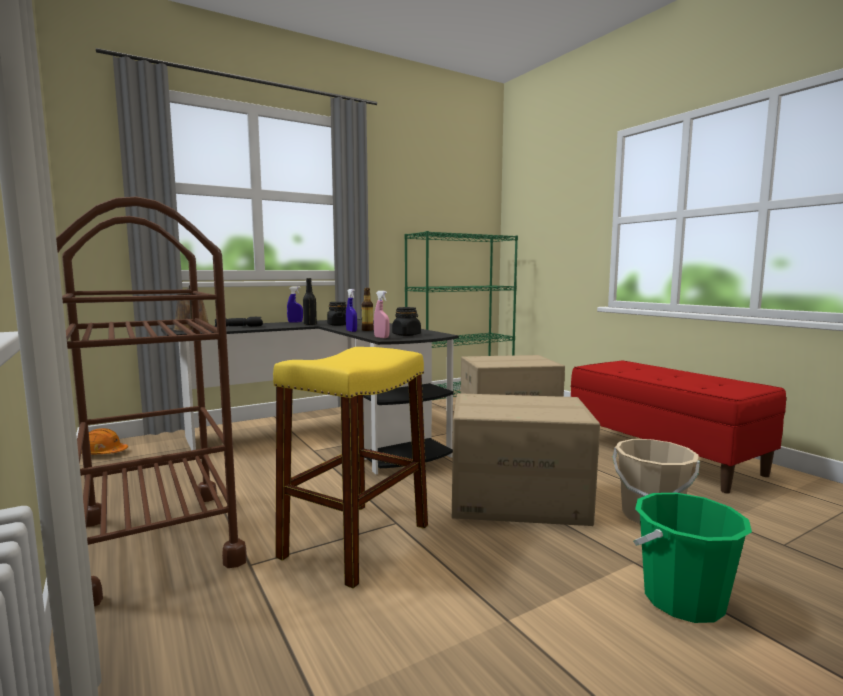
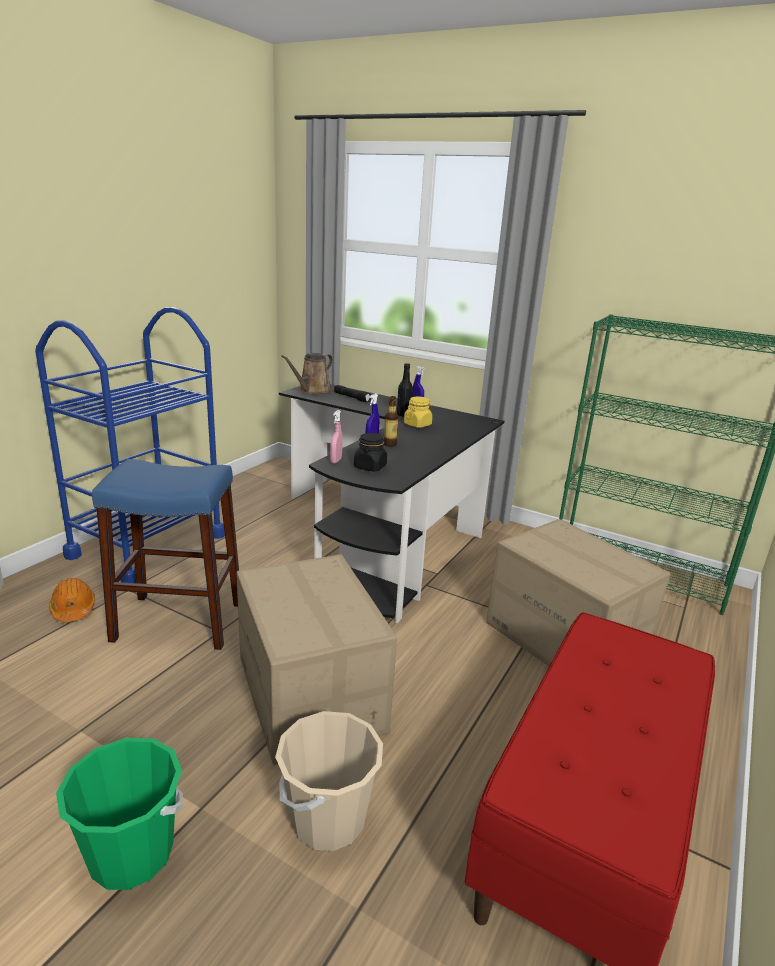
camera: 60 degrees right, 15 degrees up
brown cart [56,197,247,607] -> blue cart [35,307,225,583]
orange hard hat [81,428,128,454] -> orange hard hat moved to [49,578,95,622]
yellow stool [273,347,428,589] -> blue stool [92,459,239,650]
black jar [327,302,347,326] -> yellow jar [404,397,432,428]

